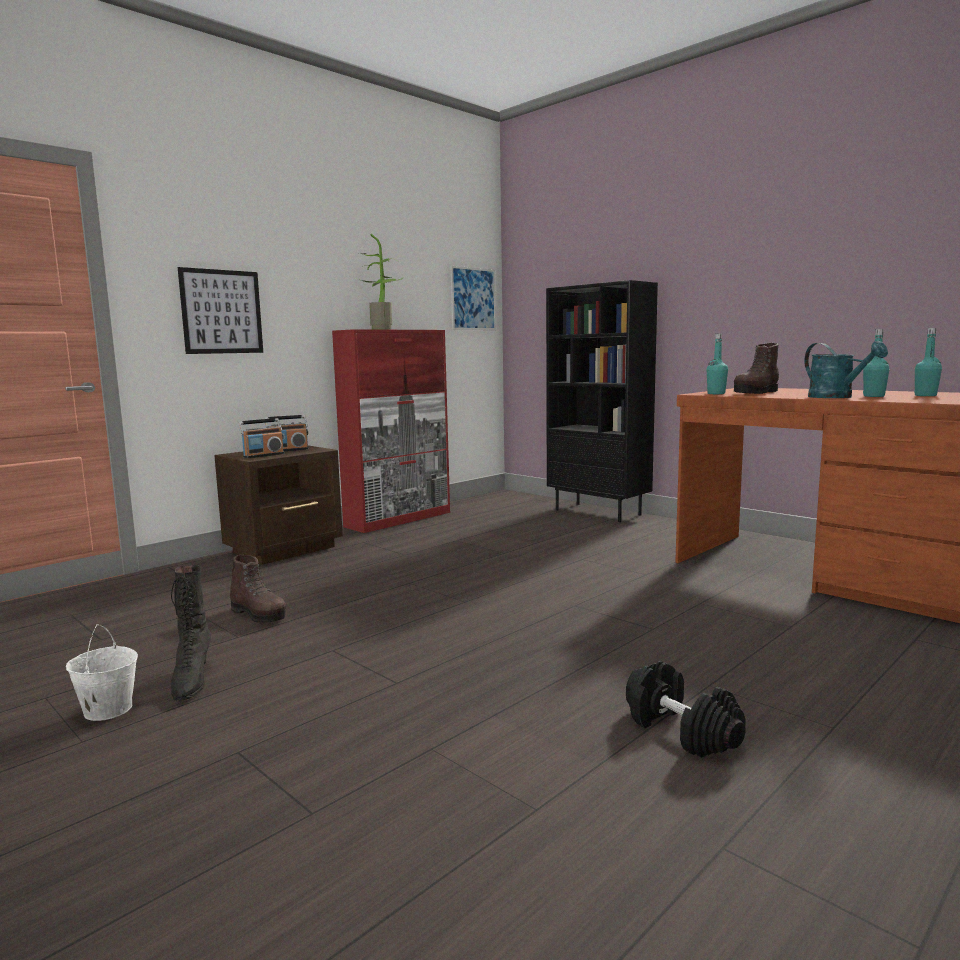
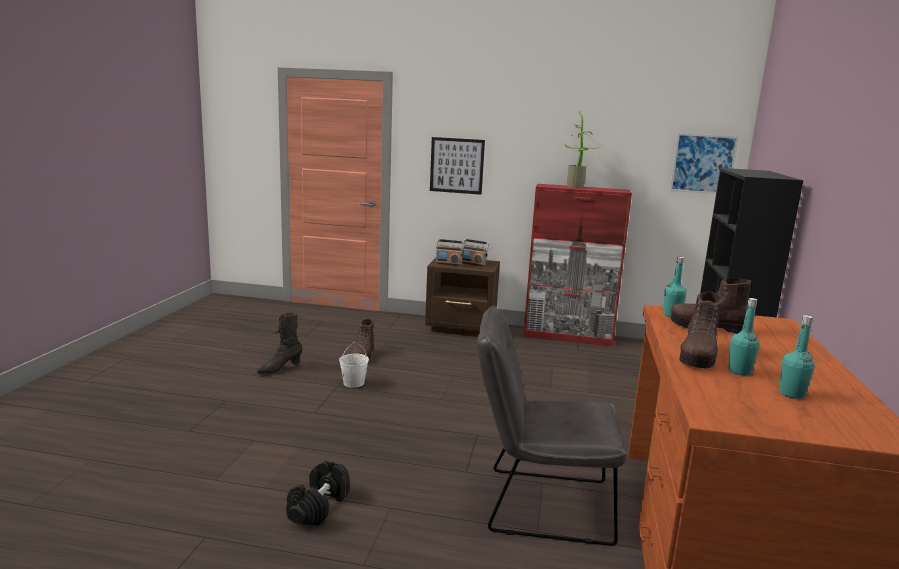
camera: 55 degrees right, 5 degrees up
white bucket [66,624,138,721] -> white bucket moved to [339,342,369,388]
turquoise watering can [804,341,888,398] -> brown boot [679,292,723,369]
none -> grey chair [477,305,628,546]

